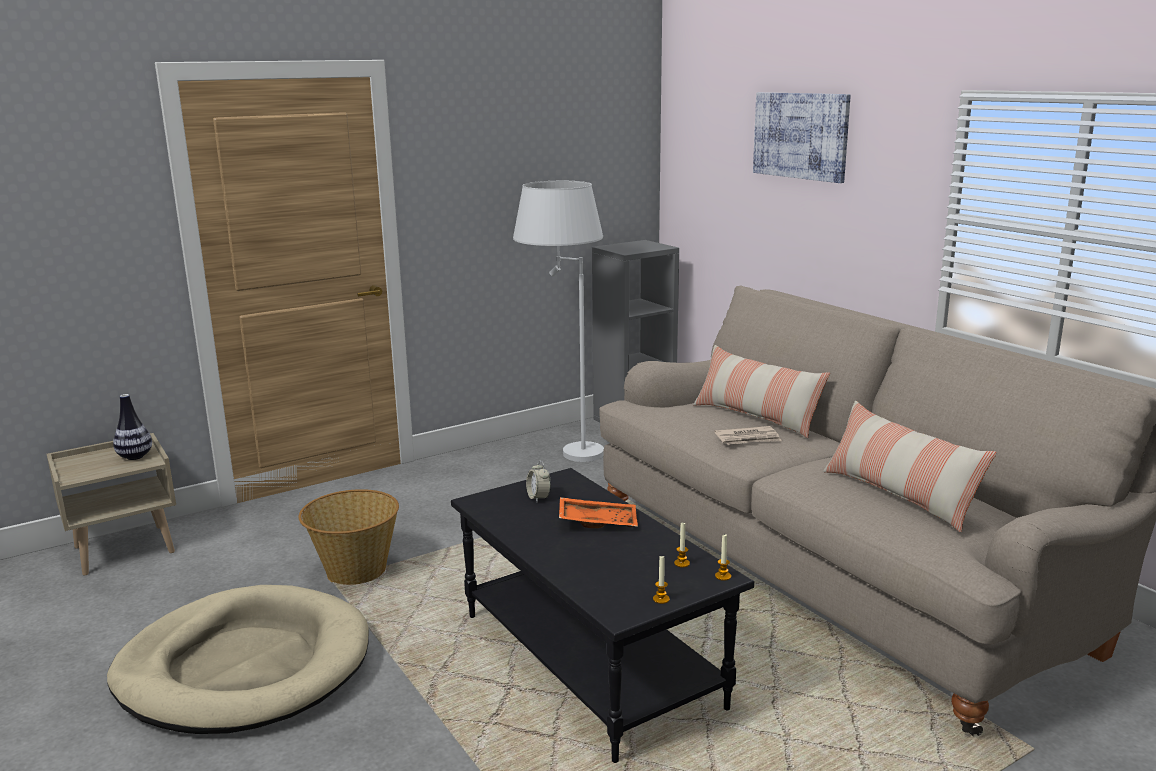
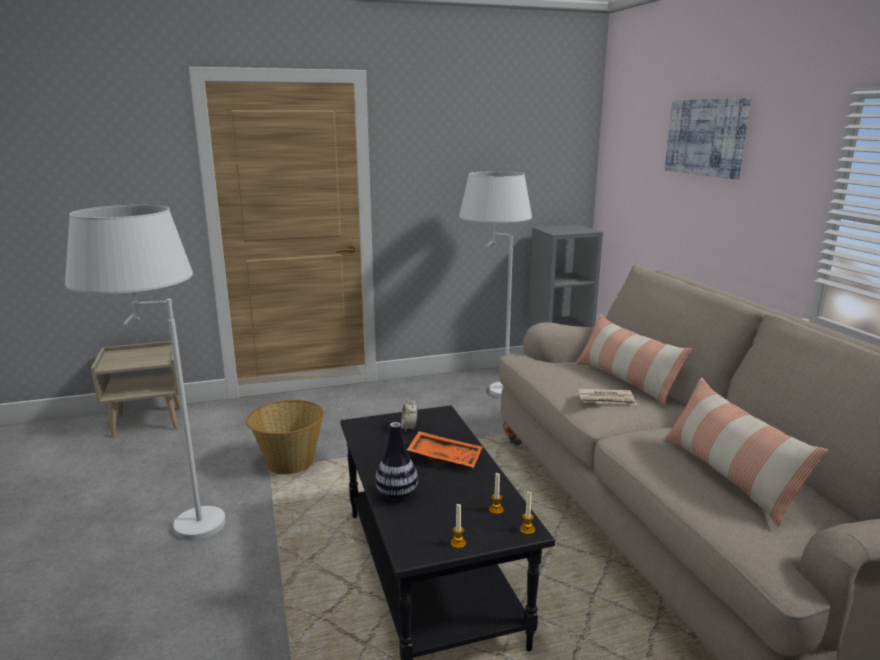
camera: 15 degrees right, 0 degrees up
beige dog bed [107,585,369,734] -> white floor lamp [65,205,226,540]
vase [113,394,152,460] -> vase moved to [375,422,418,500]

